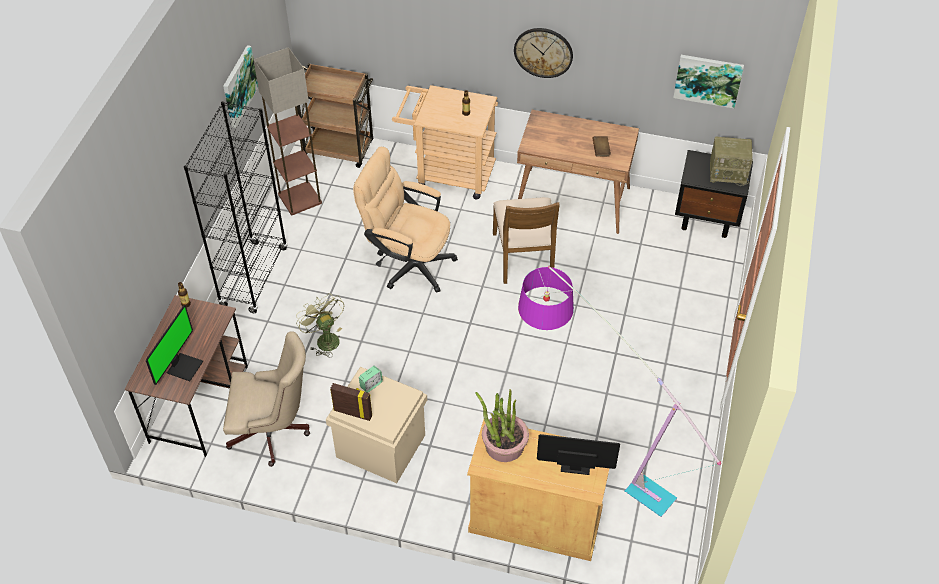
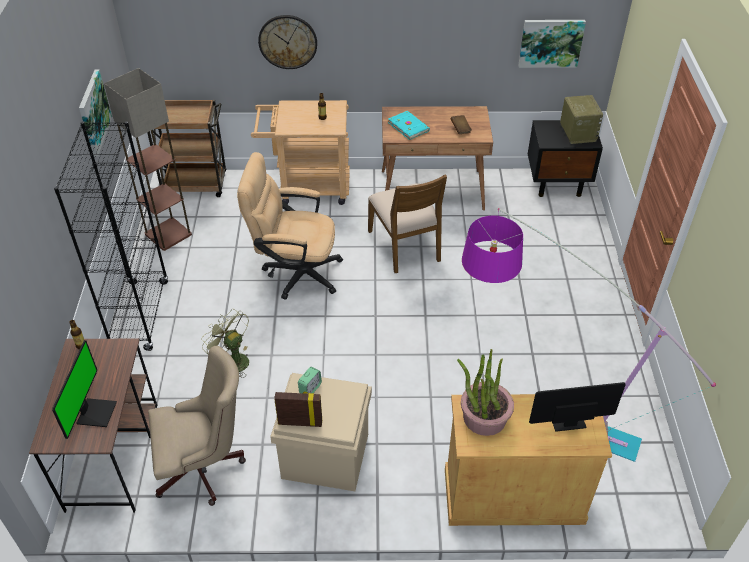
camera: 15 degrees left, 5 degrees down
wall clock [514,28,573,78] -> wall clock moved to [258,15,317,69]
radio [710,137,753,186] -> radio turned 90 degrees counterclockwise [560,95,603,144]
none -> turquoise book [388,111,430,140]

